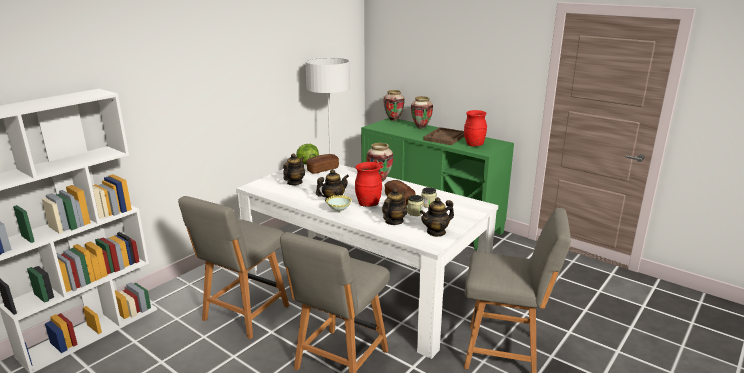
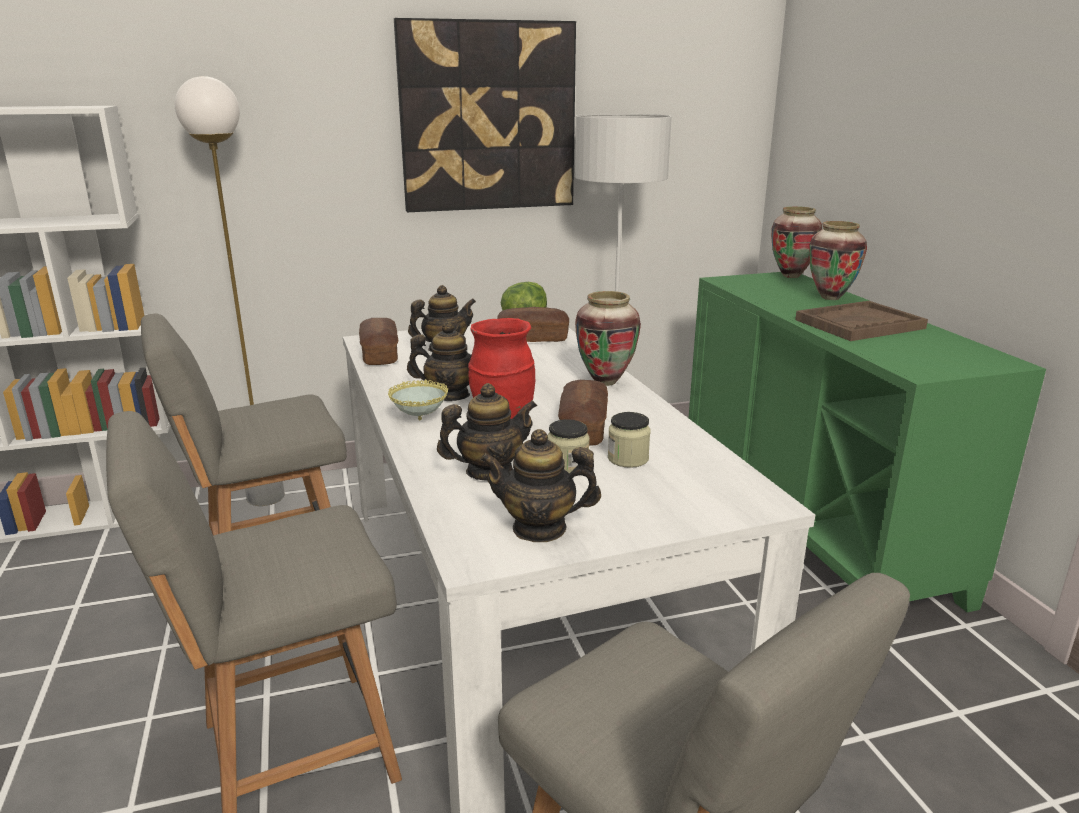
camera: 35 degrees right, 0 degrees up
red vase [464,110,487,147] -> none
none -> white floor lamp [175,76,285,506]
none -> bread [359,318,398,365]
none -> picture [394,18,576,212]

